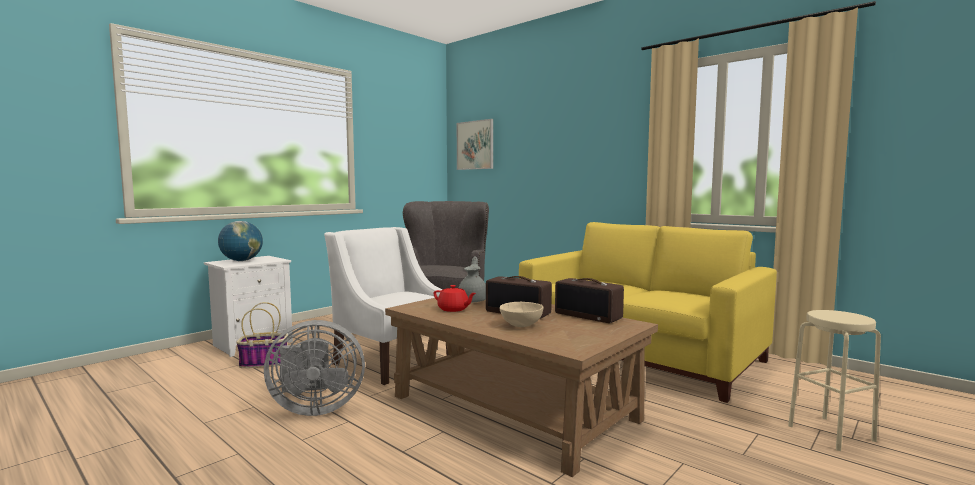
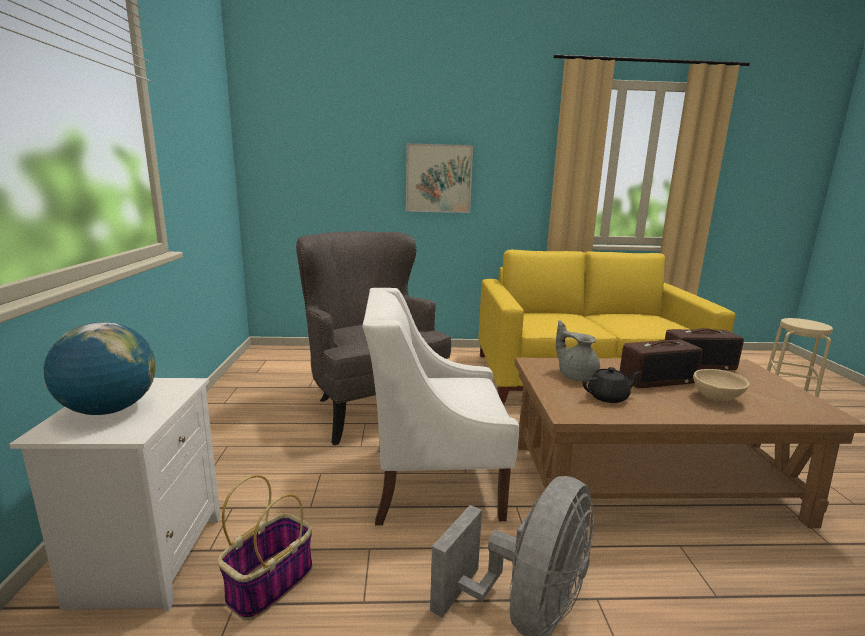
camera: 45 degrees left, 10 degrees up
red teapot [434,285,476,312] -> black teapot [583,367,641,403]
picture [457,119,493,170] -> picture moved to [406,143,473,213]

